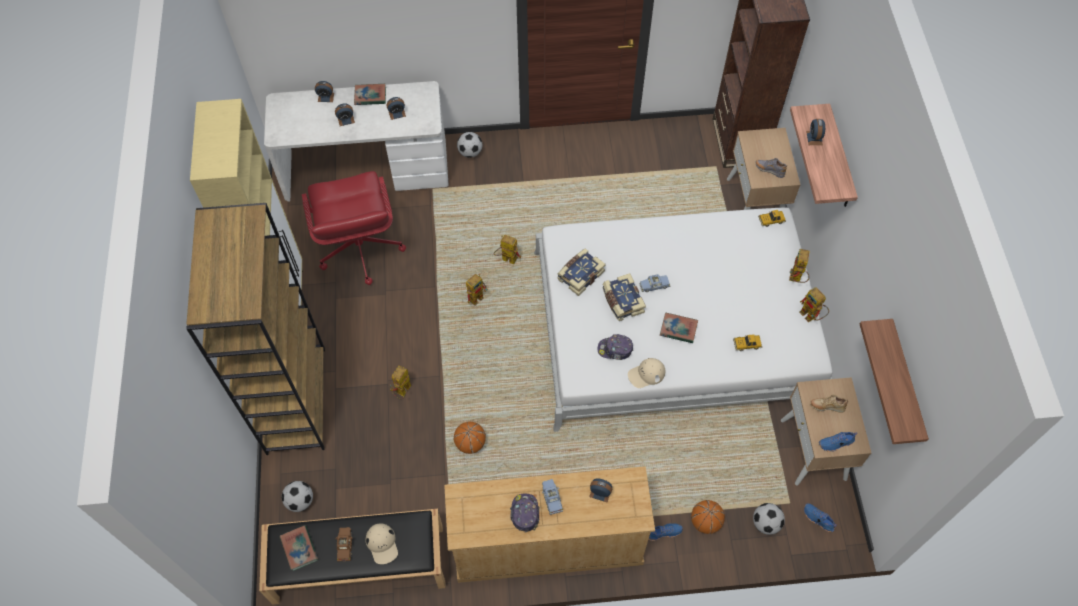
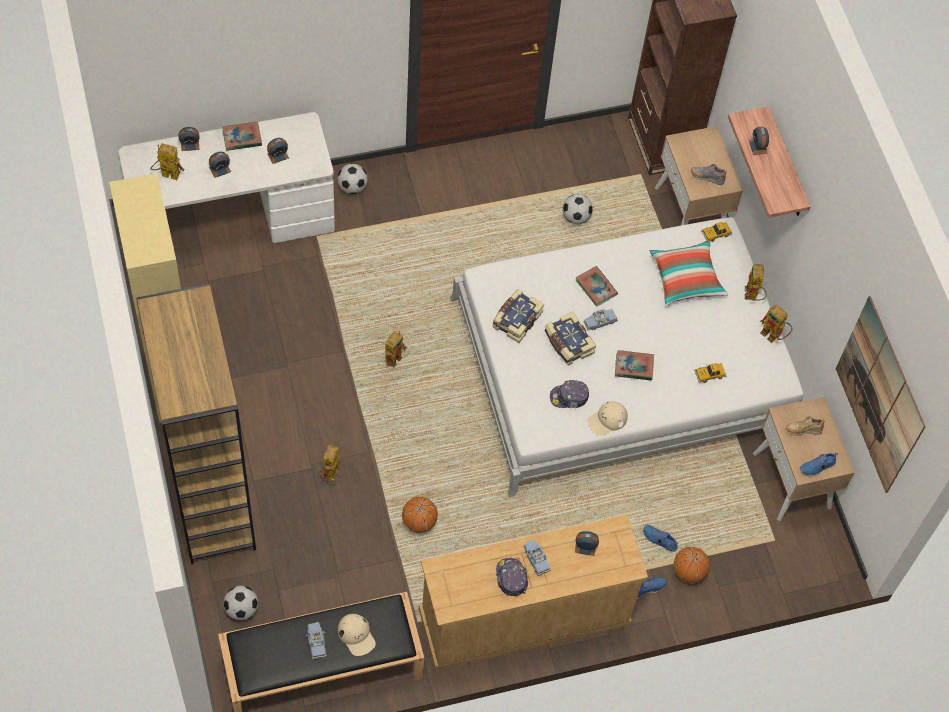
camera: 15 degrees left, 0 degrees up
book [280,526,318,571] -> book moved to [576,266,618,307]
red office chair [302,171,406,285] -> none
brown toy car [336,527,353,561] -> blue toy car [306,622,327,659]
toy robot [494,234,521,264] -> toy robot moved to [151,143,184,180]
football [753,503,785,535] -> football moved to [562,194,593,224]
blue shoe [804,503,837,532] -> blue shoe moved to [643,525,678,552]
shelf [860,319,929,444] -> picture [836,296,926,493]
none -> pillow [650,240,728,306]

